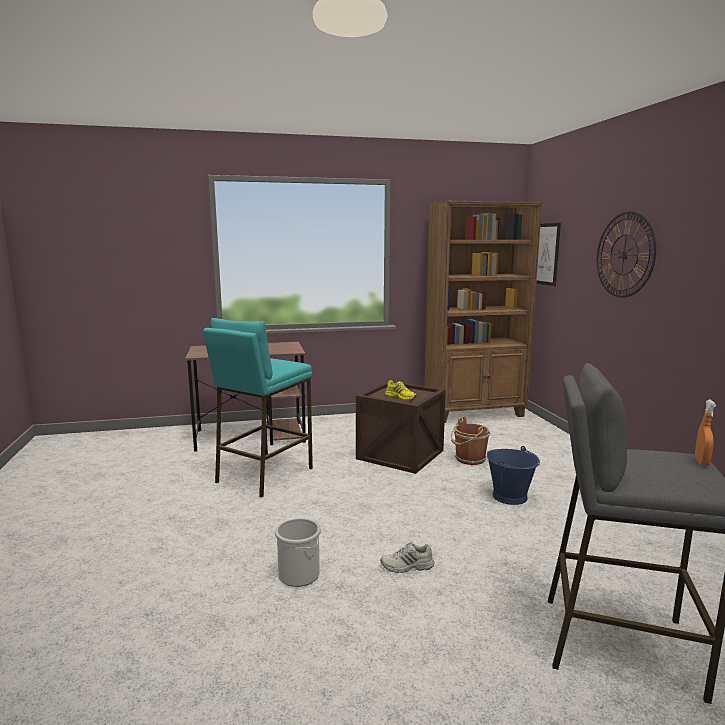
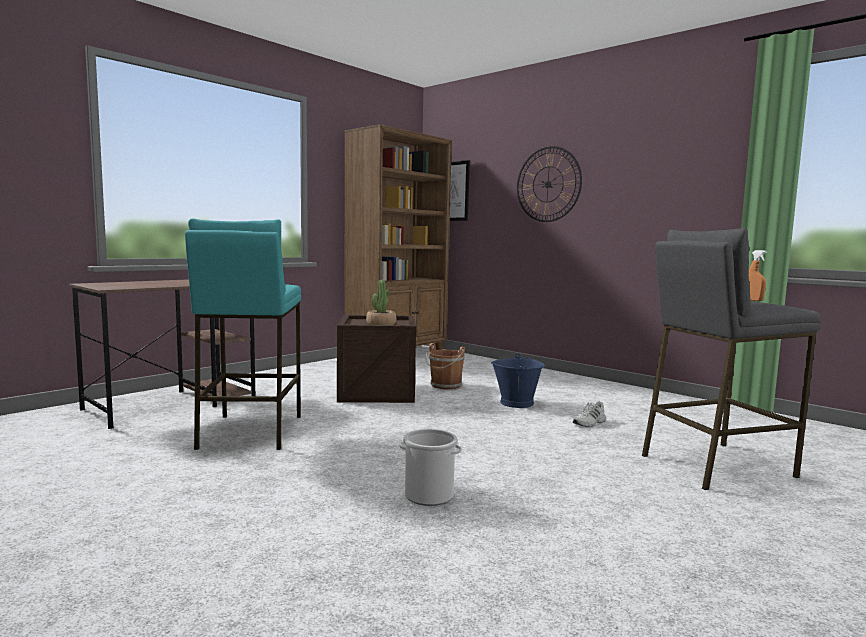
camera: 35 degrees left, 5 degrees down
white shoe [380,543,434,573] -> white shoe moved to [573,401,606,427]
yellow shoe [385,380,416,400] -> potted plant [366,280,397,325]

